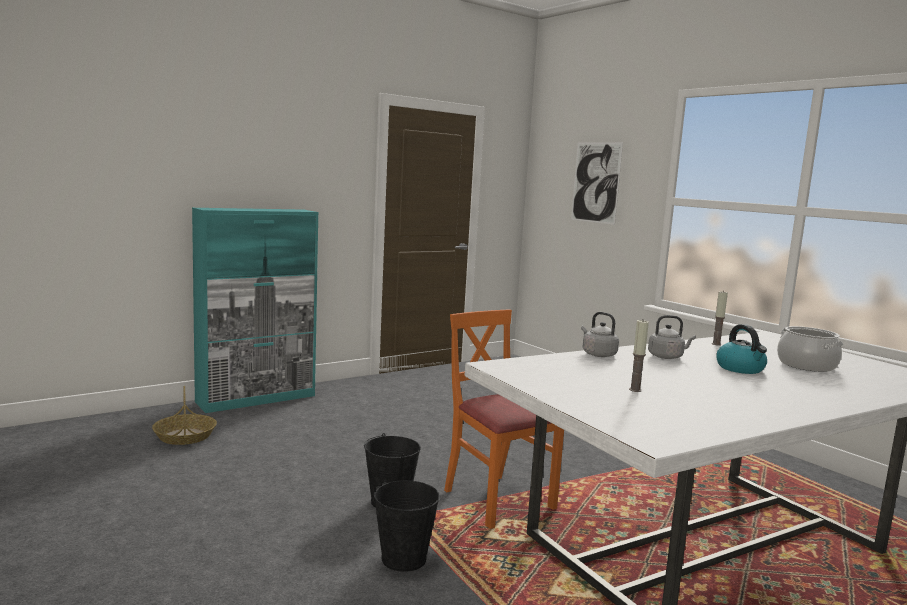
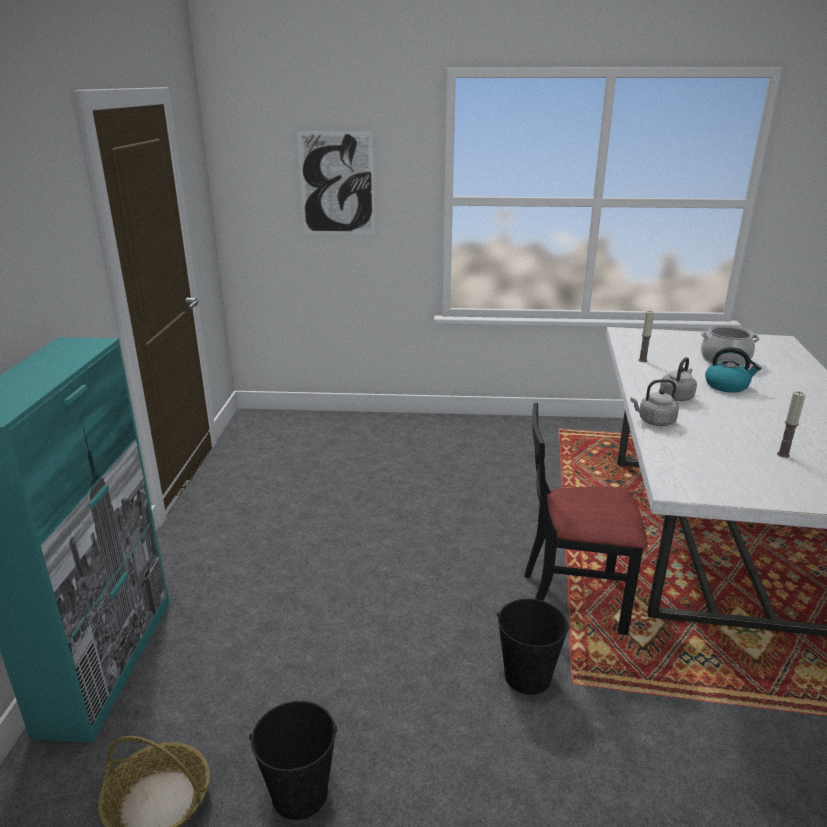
camera: 50 degrees left, 15 degrees up
black bucket [373,480,440,572] -> black bucket moved to [249,701,337,820]
orange chair [444,309,564,529] -> black chair [524,403,648,635]

